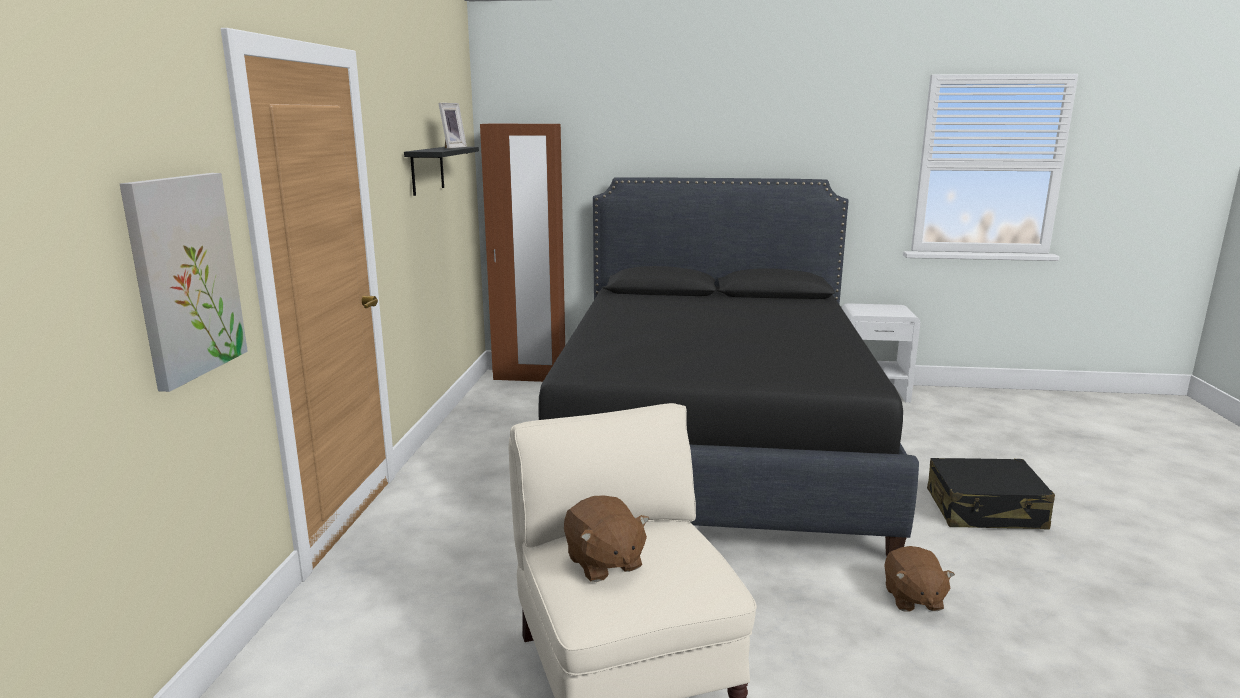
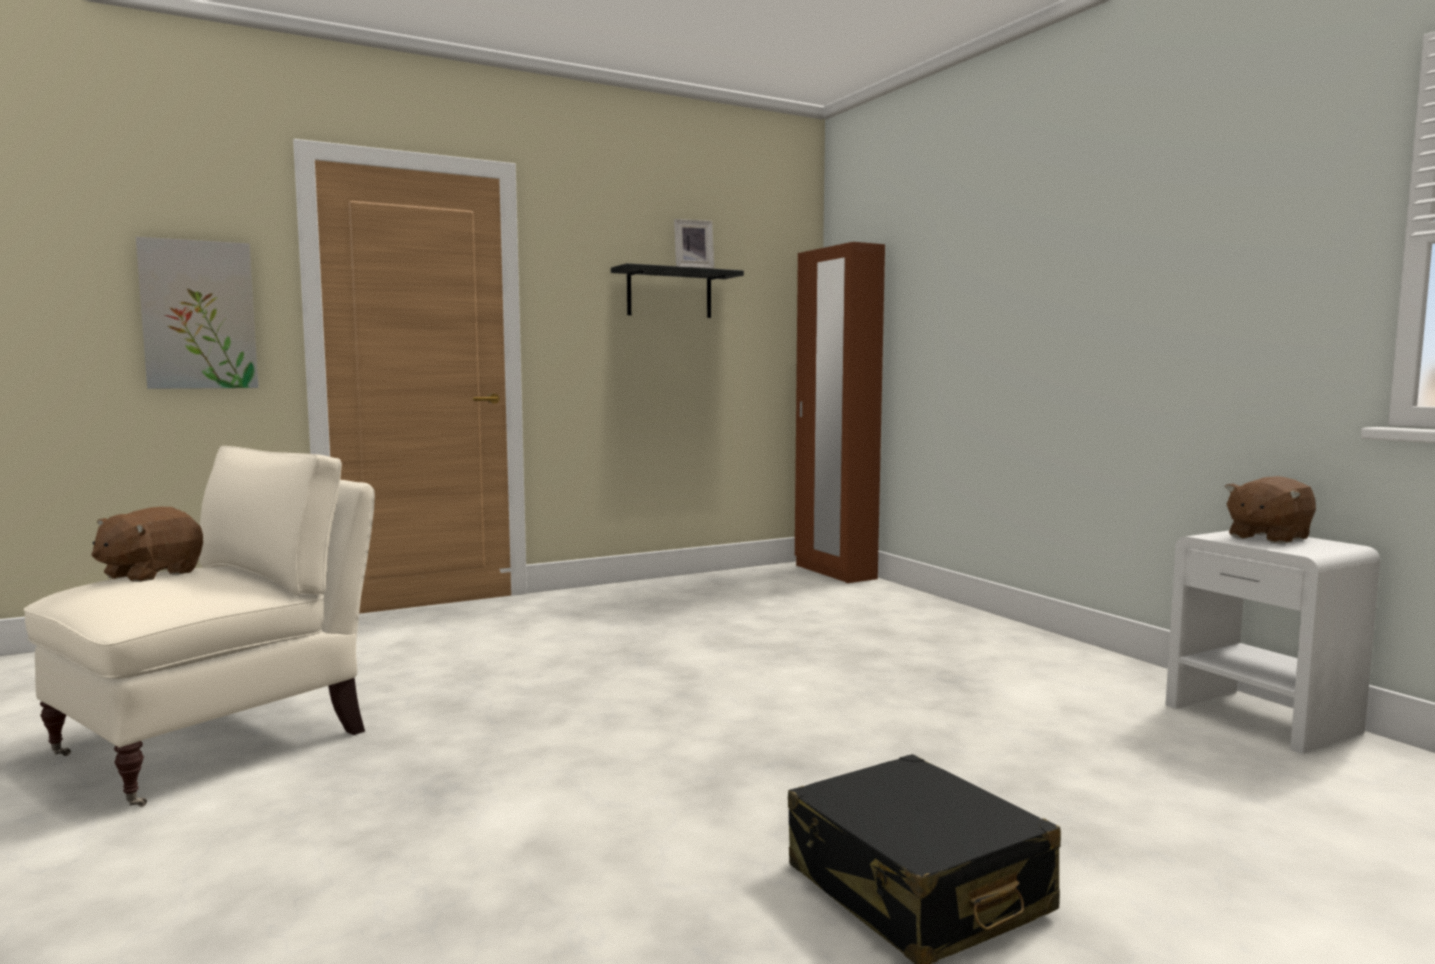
camera: 55 degrees right, 10 degrees down
black bed [539,177,919,556] -> none
brown plush toy [884,546,955,611] -> brown plush toy moved to [1225,476,1316,544]

